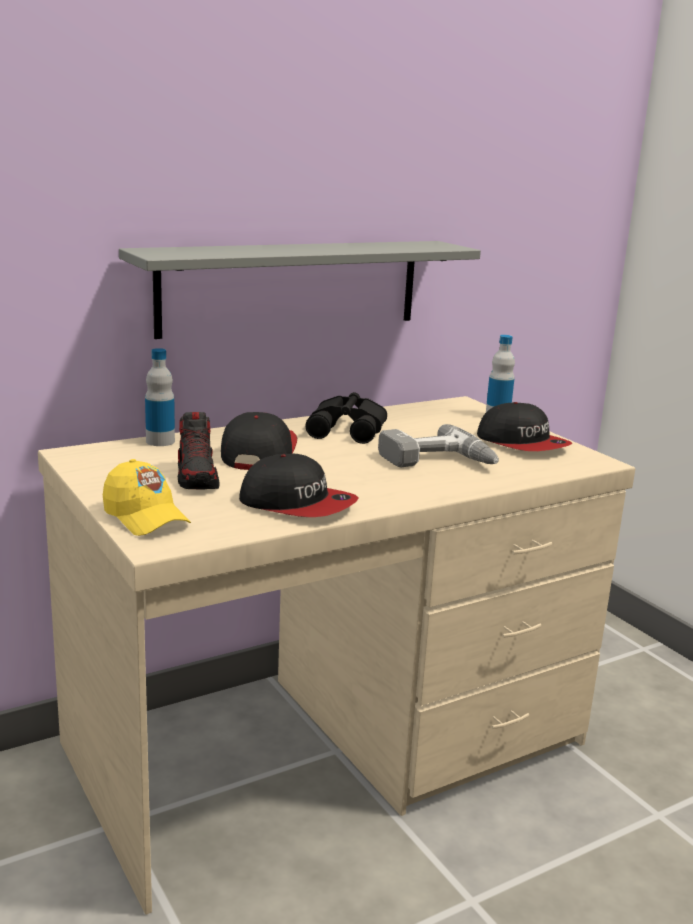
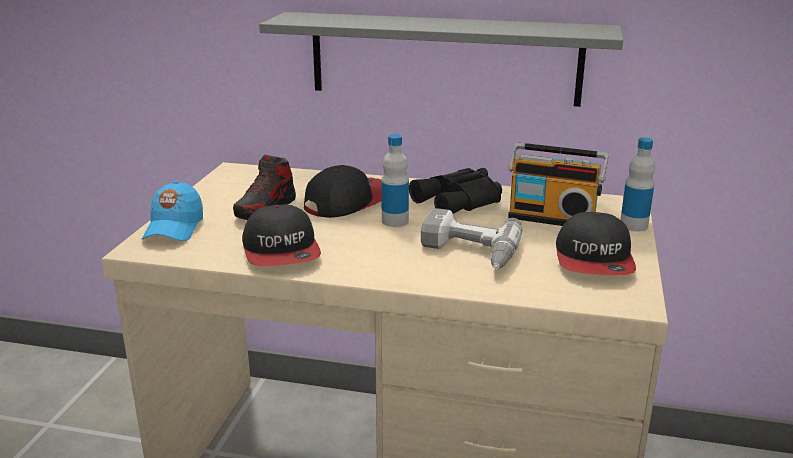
camera: 45 degrees right, 5 degrees up
yellow cap [103,459,191,536] -> blue cap [142,181,203,241]
bottle [145,348,175,446] -> bottle moved to [381,134,409,227]
none -> radio [508,143,608,226]

